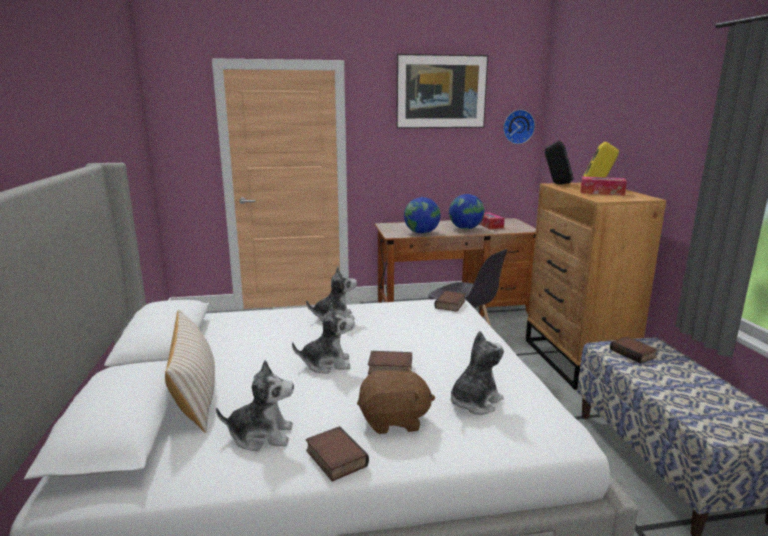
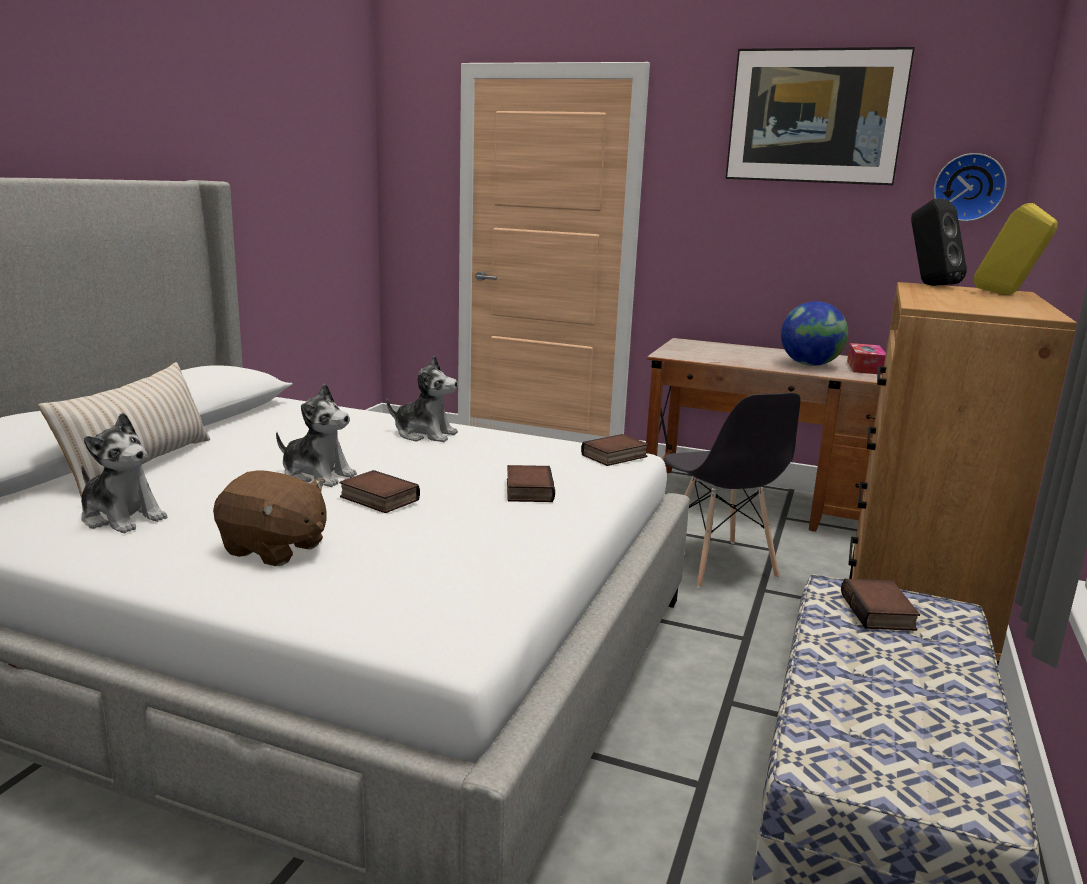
camera: 30 degrees right, 0 degrees up
book [306,426,369,481] -> book moved to [507,465,555,502]
globe [404,197,440,234] -> none
plush toy [451,331,504,415] -> none
tissue box [581,177,627,196] -> none

